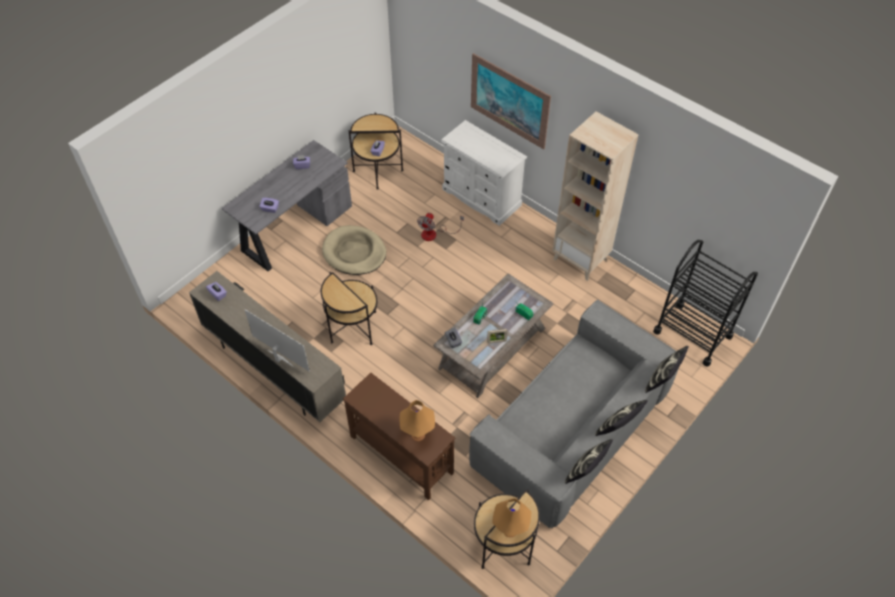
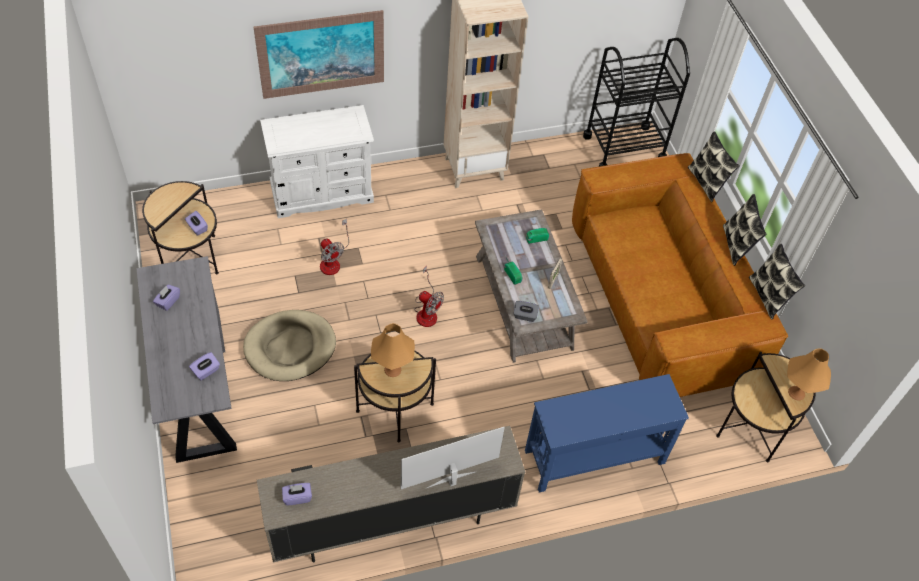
camera: 60 degrees left, 0 degrees up
brown console table [343,373,455,500] -> blue console table [525,374,689,493]
orange table lamp [400,400,435,441] -> orange table lamp moved to [371,323,415,377]
grey sofa [469,300,679,529] -> brown sofa [572,153,788,397]
none -> fan [414,266,444,327]

